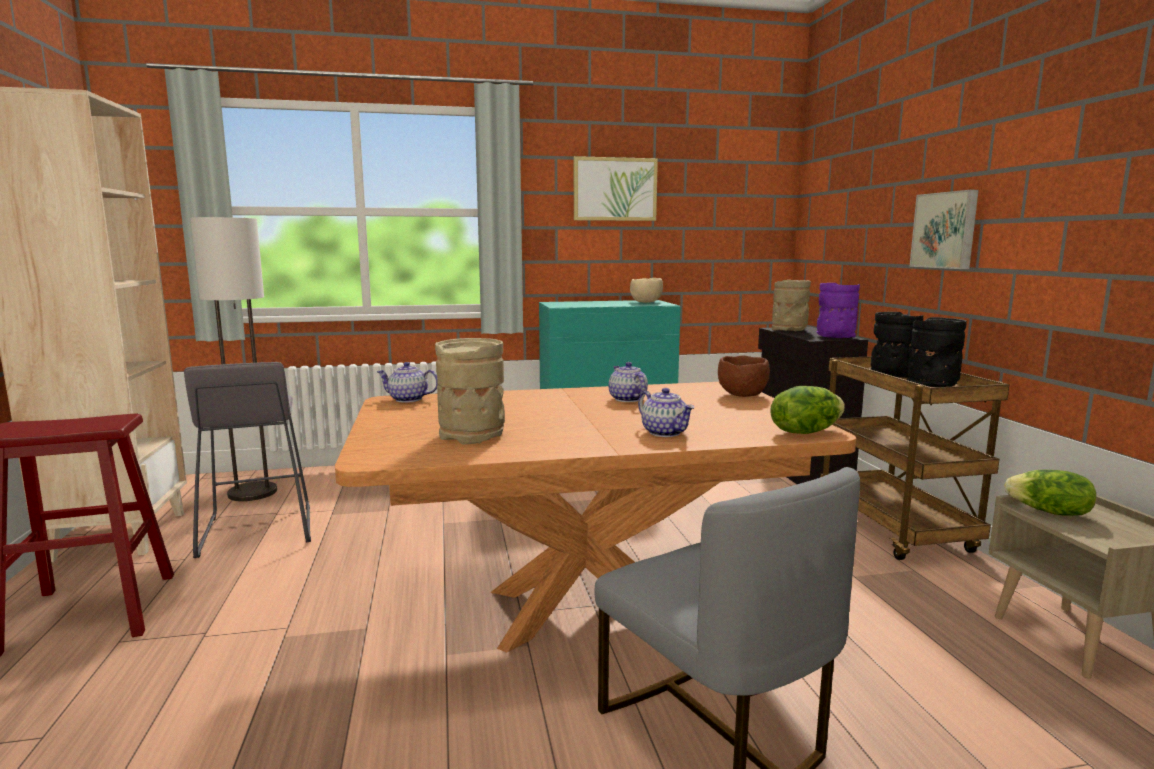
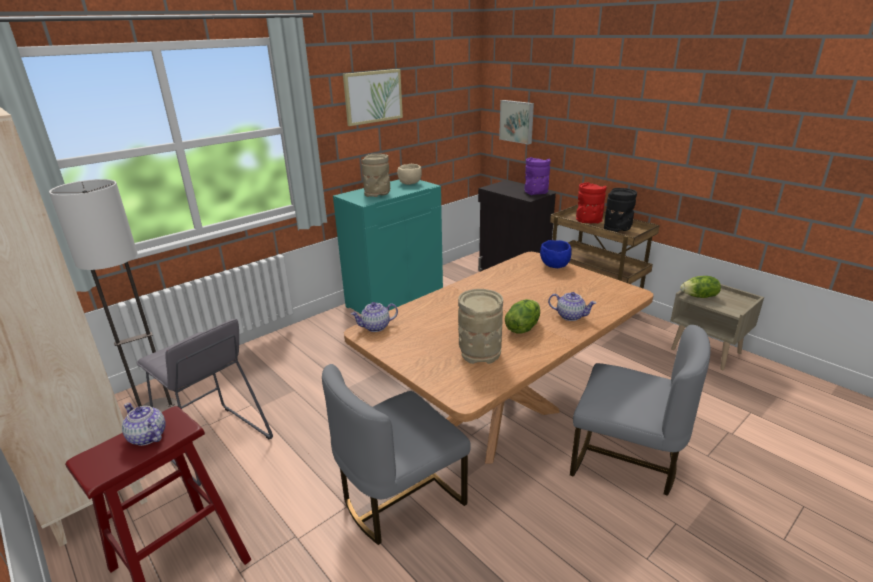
camera: 30 degrees left, 15 degrees up
teapot [609,362,648,402] -> teapot moved to [122,403,166,446]
brown bowl [718,355,770,397] -> blue bowl [540,240,572,268]
lettuce [770,386,845,434] -> lettuce moved to [505,299,540,334]
beige vase [772,280,811,331] -> beige vase moved to [362,154,390,197]
black vase [870,312,923,378] -> red vase [576,182,607,224]
picture [909,190,979,269] -> picture moved to [499,100,534,145]
none -> grey chair [322,364,471,545]

